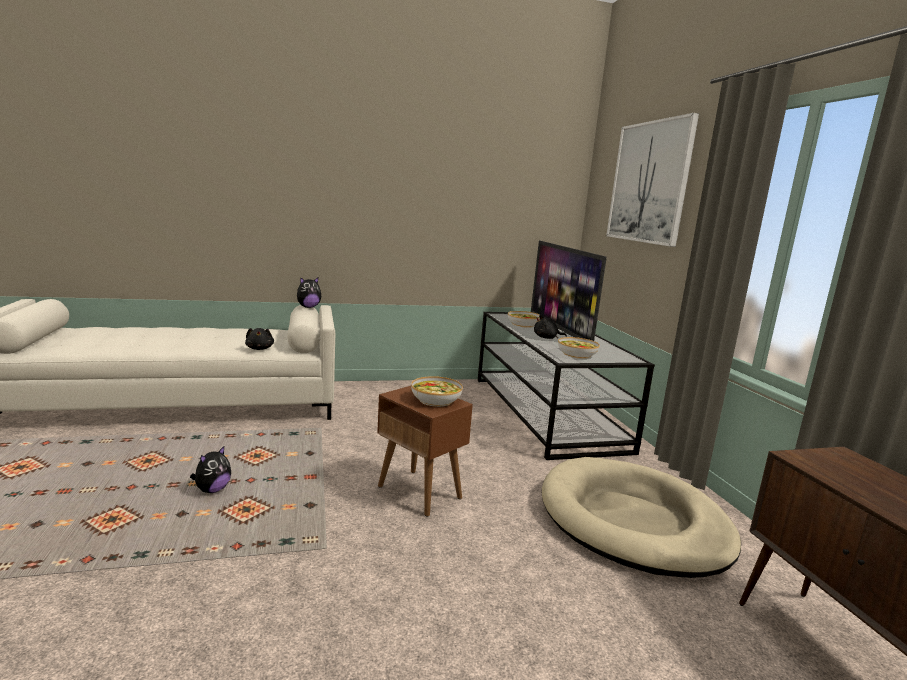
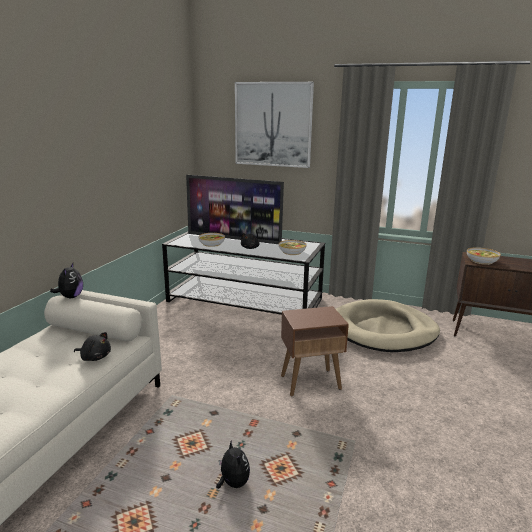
camera: 55 degrees left, 5 degrees up
bowl [411,376,463,407] -> bowl moved to [467,247,501,265]

